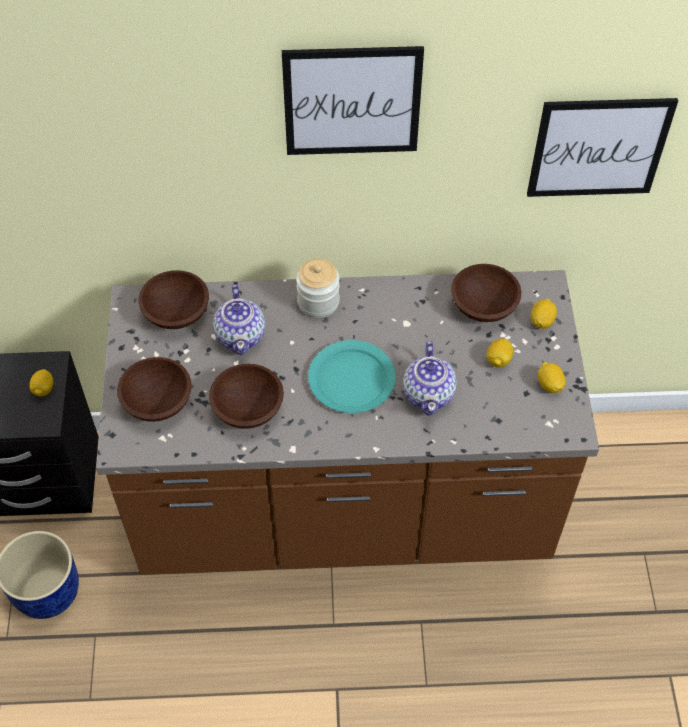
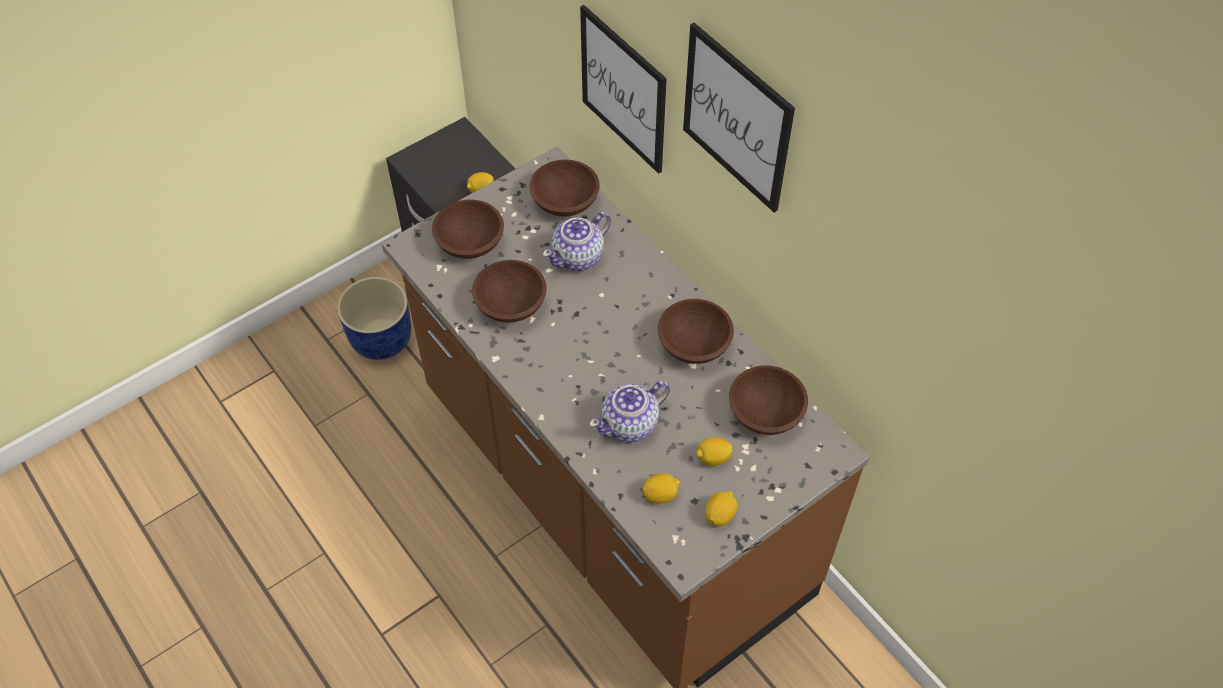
camera: 55 degrees right, 0 degrees up
jar [296,259,340,318] -> none
turquoise plate [308,340,396,413] -> none
picture [527,98,678,197] -> picture moved to [580,5,667,174]
lemon [531,299,557,329] -> lemon moved to [642,473,680,504]
none -> brown bowl [658,299,734,364]

